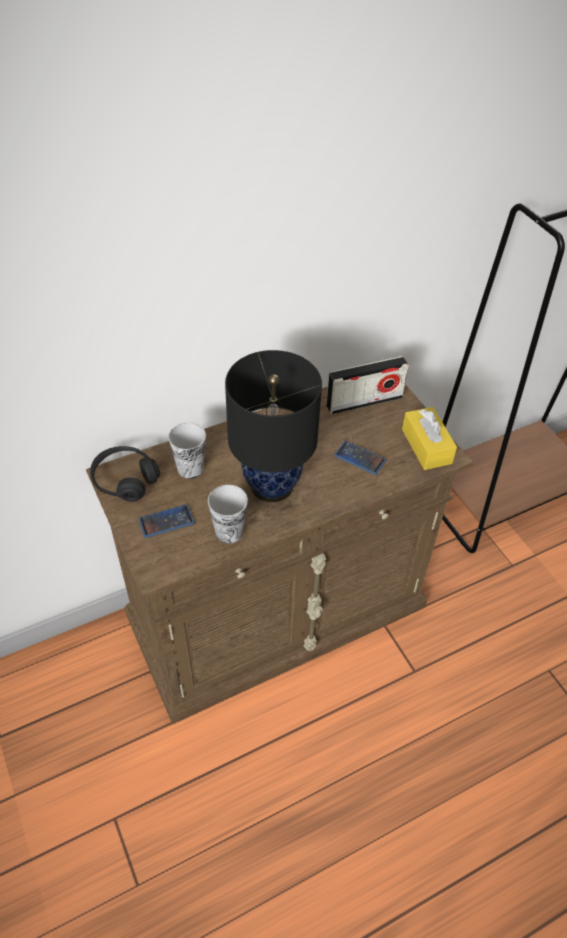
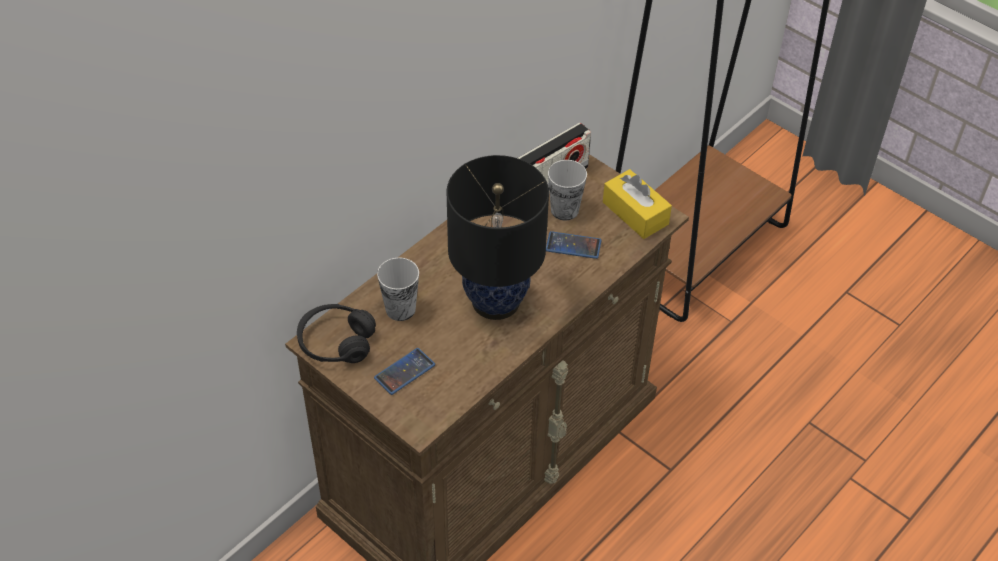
camera: 20 degrees left, 0 degrees up
cup [208,485,248,544] -> cup moved to [548,160,587,221]

